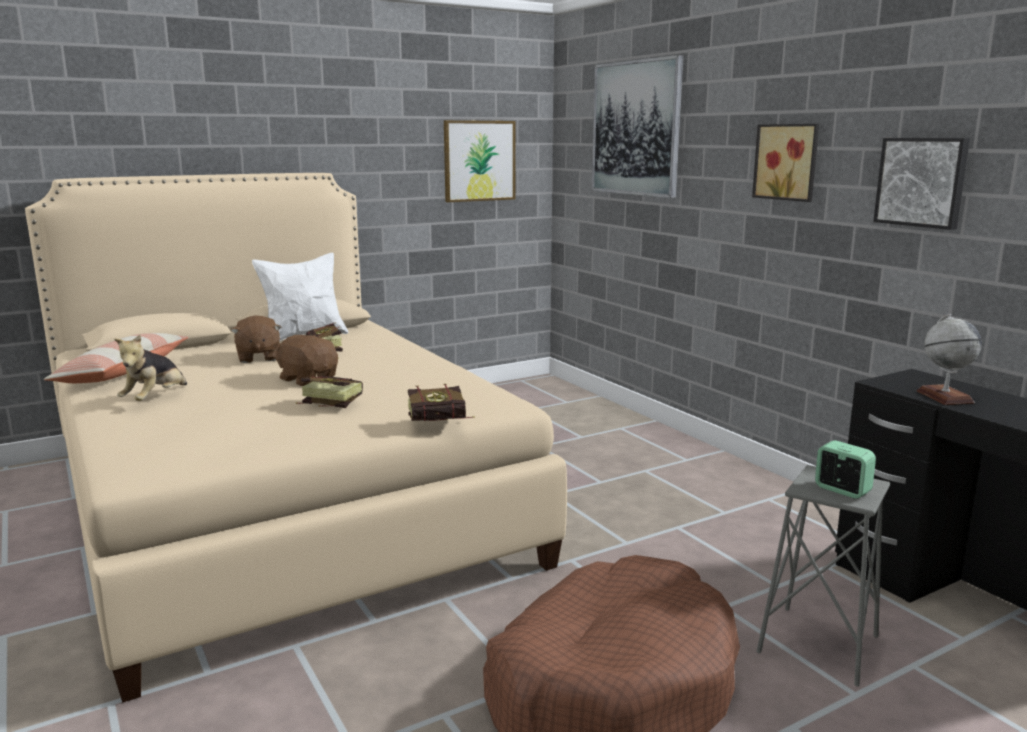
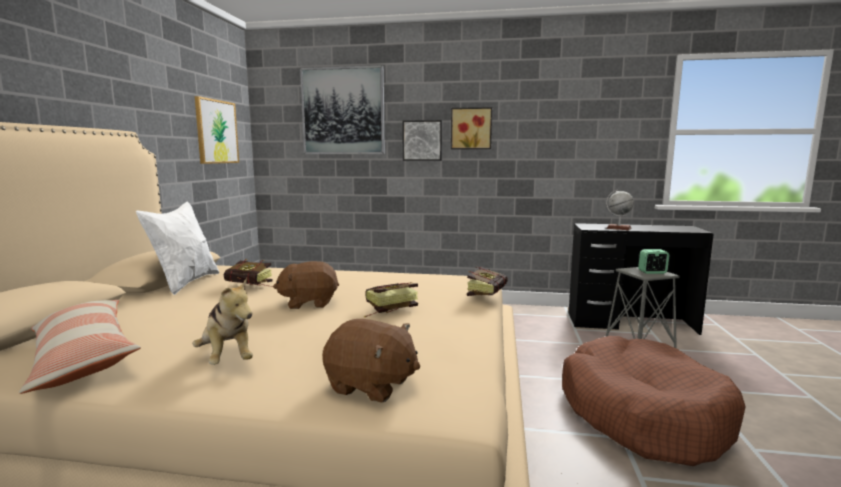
camera: 50 degrees left, 5 degrees down
brown plush toy [231,315,281,363] -> brown plush toy moved to [323,319,420,403]
picture [873,138,970,230] -> picture moved to [402,120,442,161]

